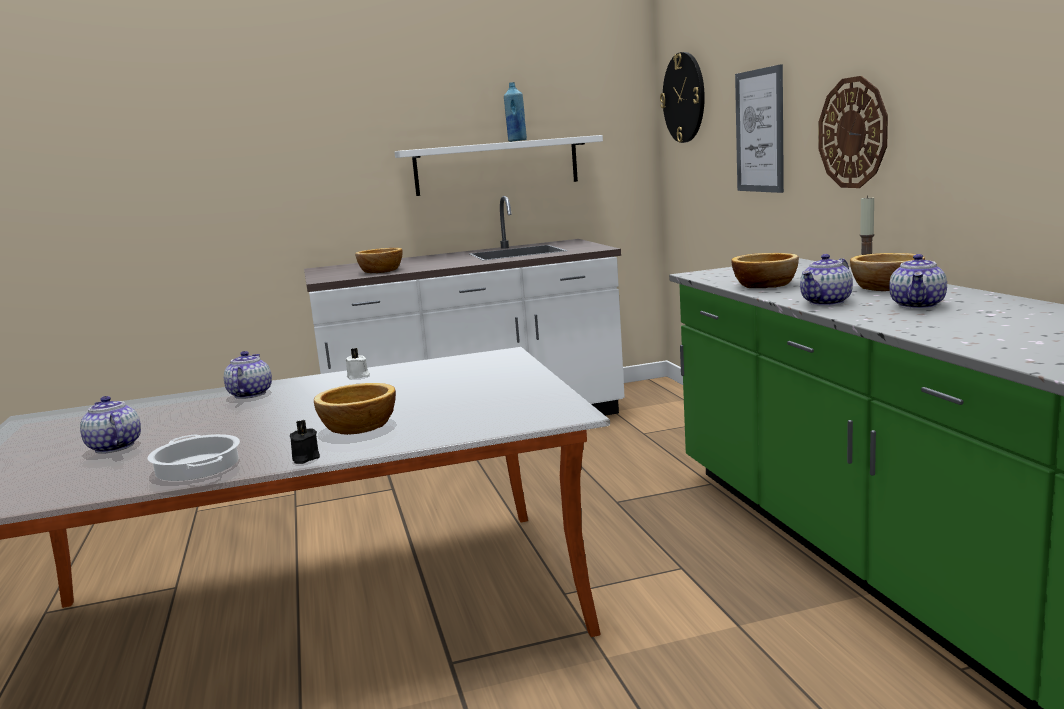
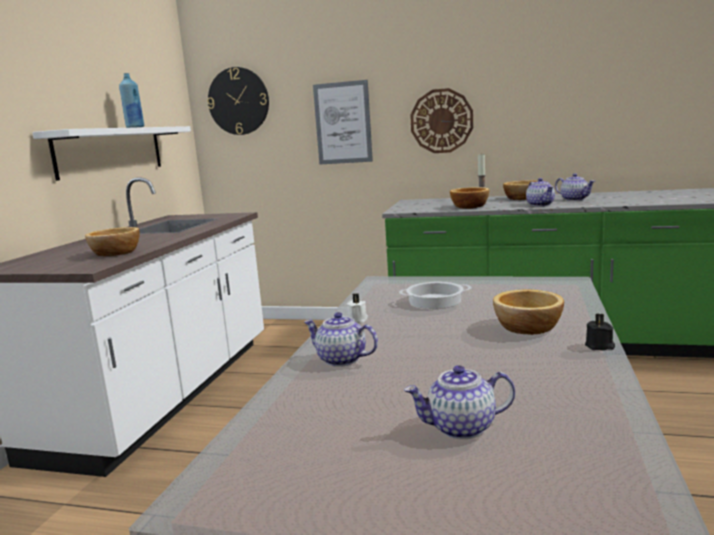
camera: 60 degrees left, 0 degrees up
cooking pot [147,434,240,481] -> cooking pot moved to [399,282,472,309]

